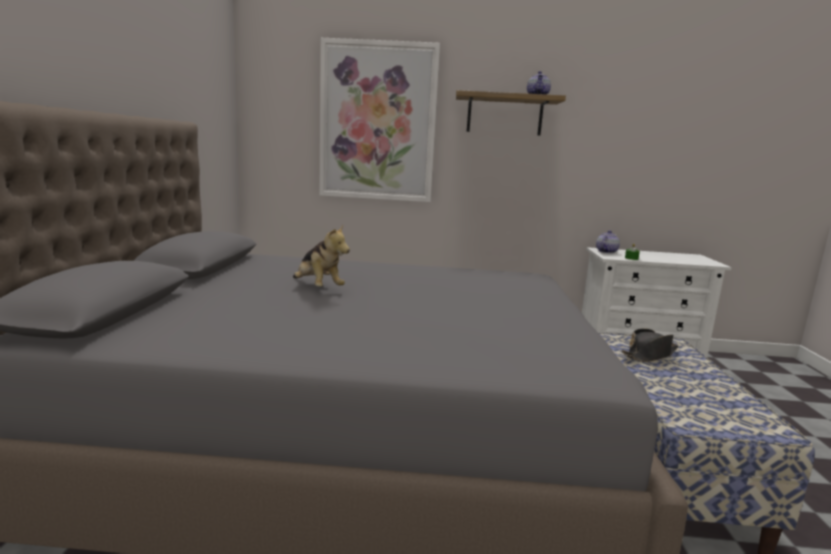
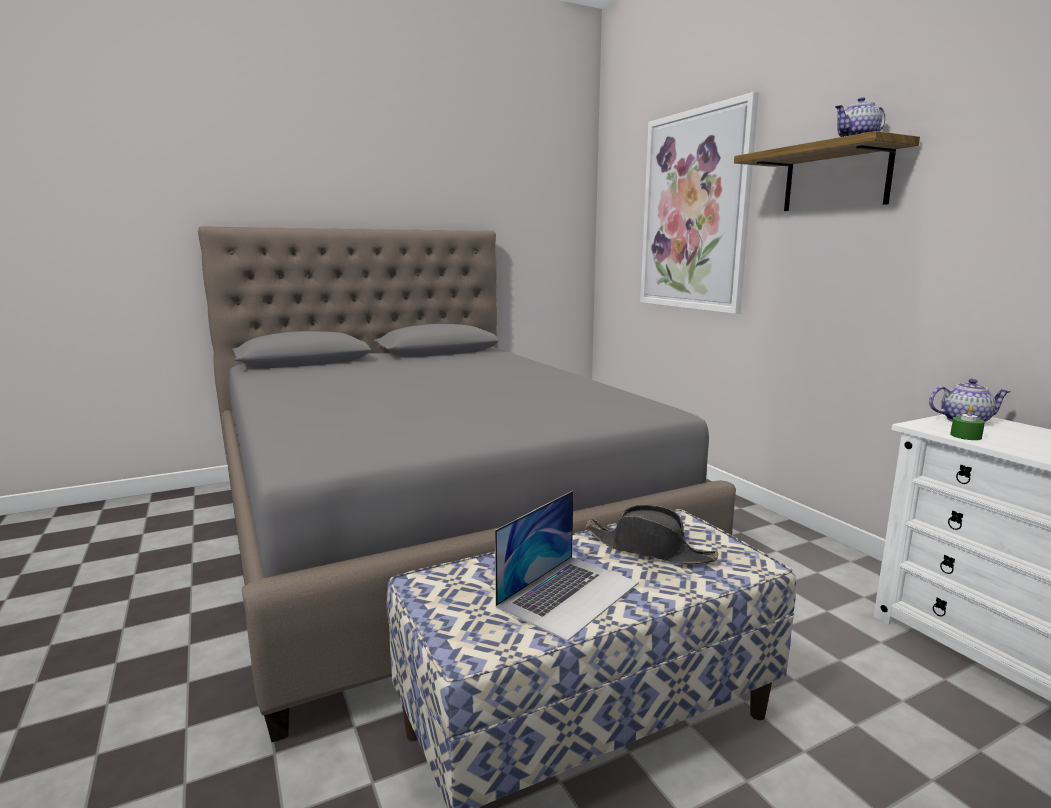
camera: 60 degrees right, 0 degrees up
plush toy [293,225,350,287] -> none
none -> laptop [495,491,639,641]

